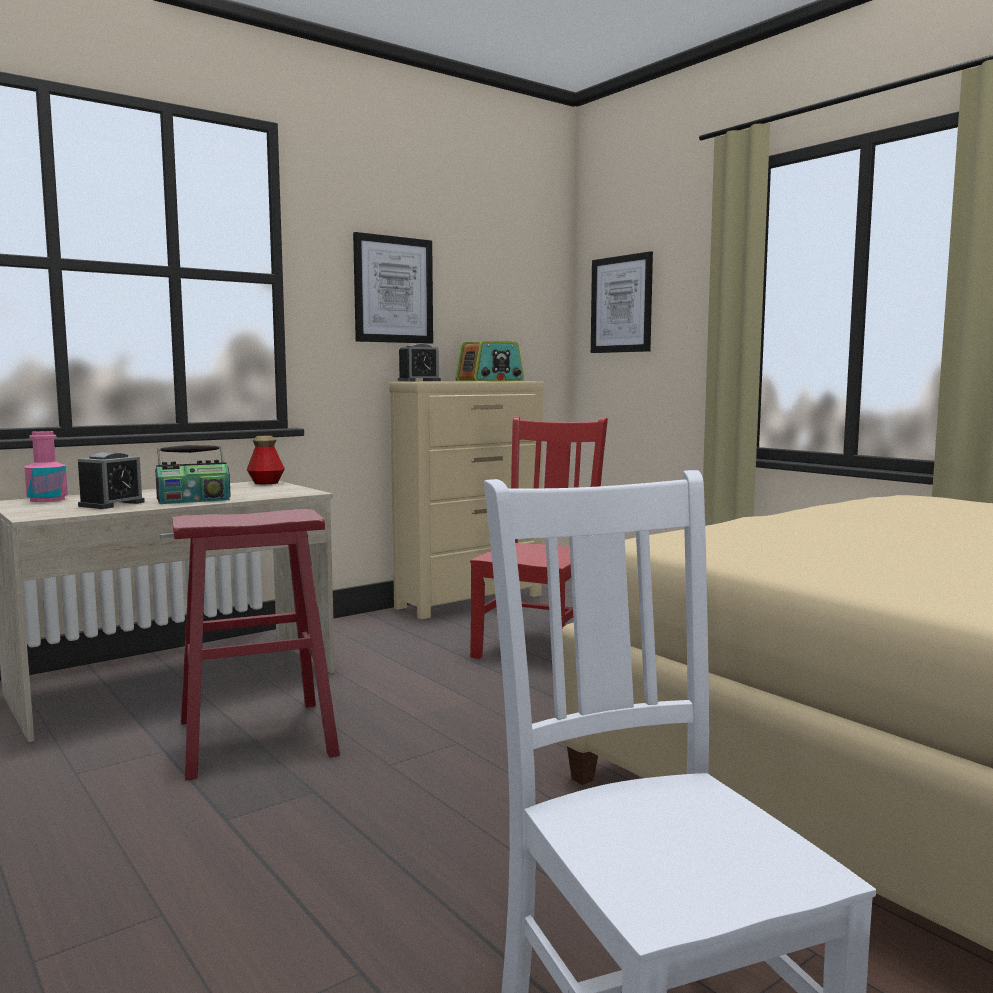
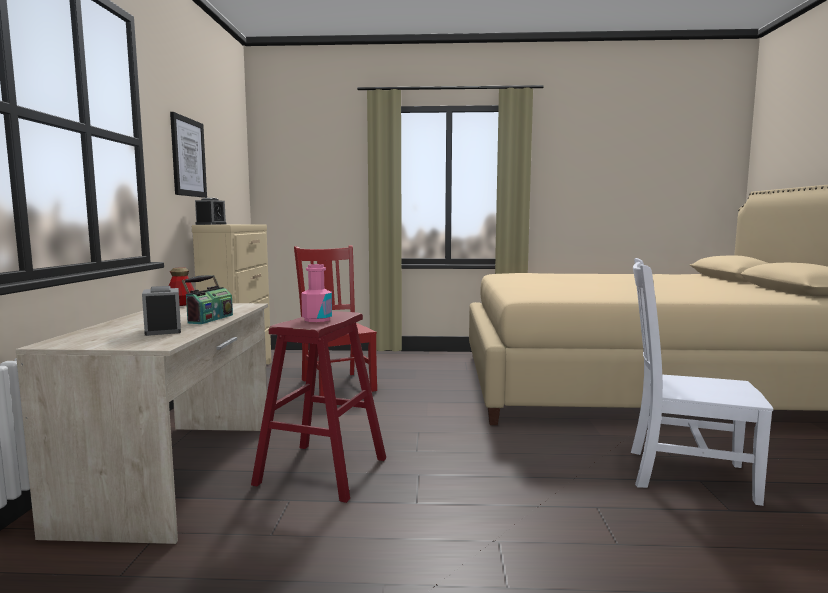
camera: 50 degrees left, 0 degrees up
pink bottle [24,431,68,502] -> pink bottle moved to [301,264,332,322]
radio [455,341,524,381] -> none
picture [591,251,653,353] -> none

